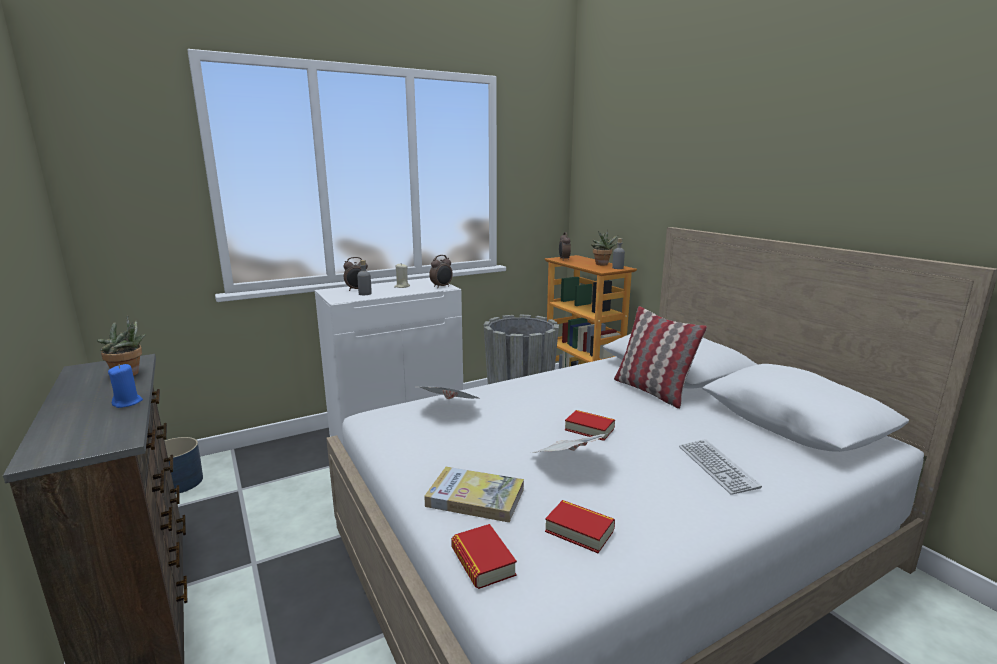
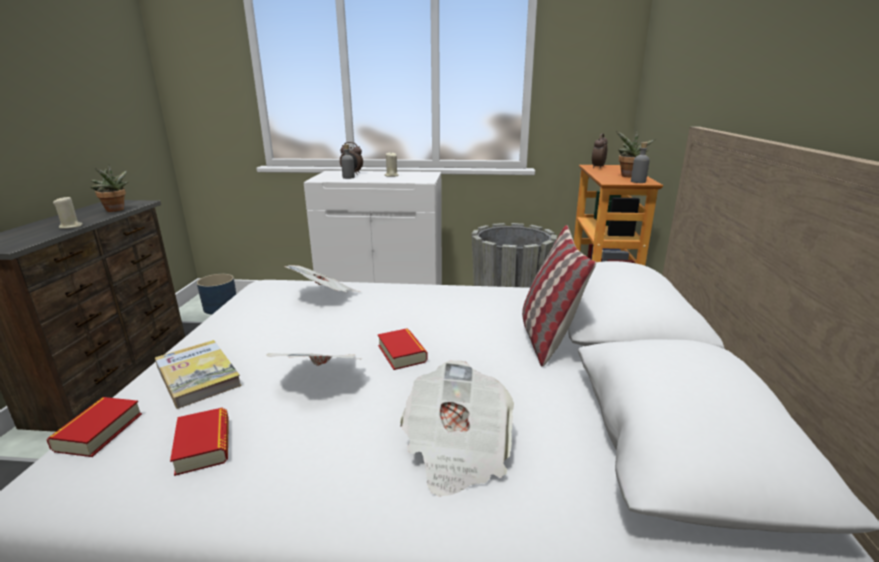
camera: 35 degrees right, 5 degrees up
blue candle [108,364,143,408] -> beige candle [53,196,83,229]
alarm clock [429,255,453,288] -> none
keyboard [679,439,762,495] -> newspaper [400,360,514,497]

